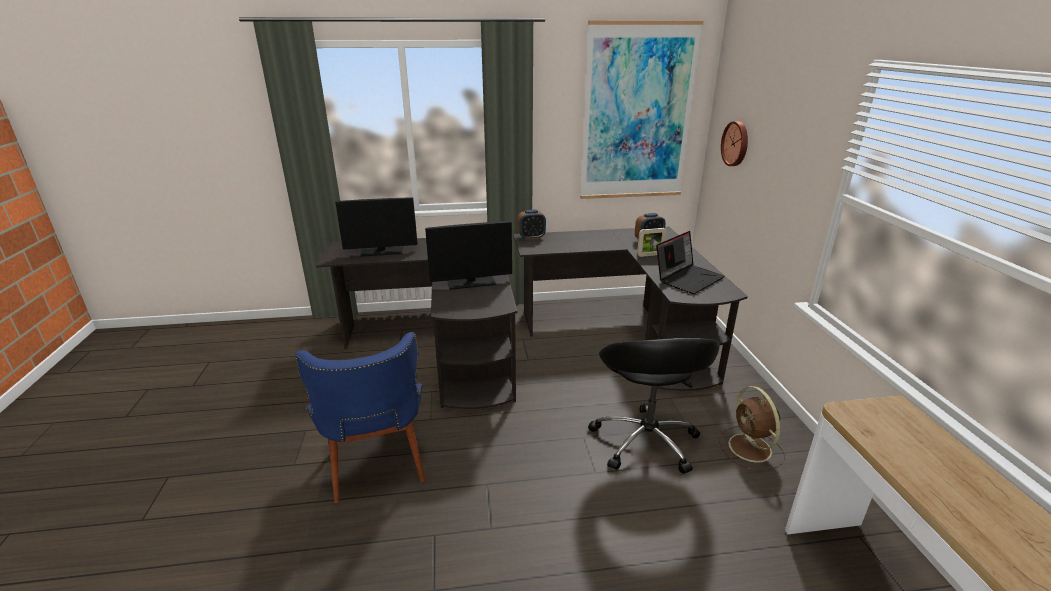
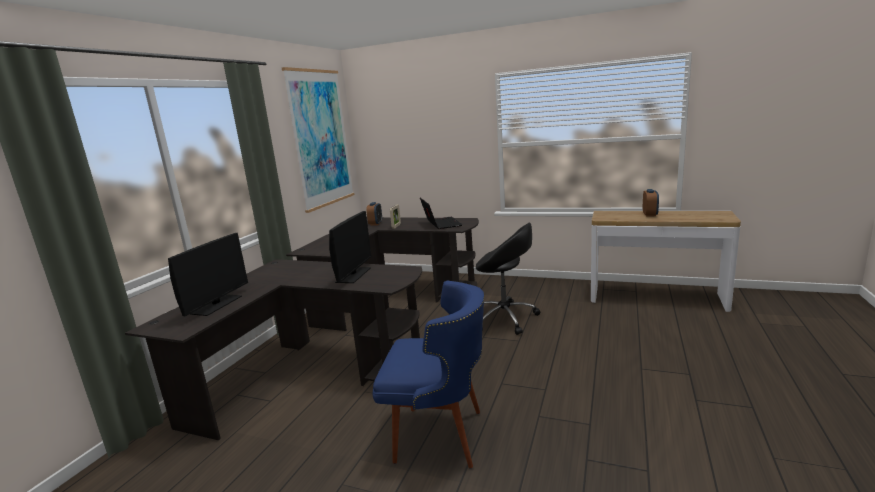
camera: 60 degrees left, 10 degrees down
alarm clock [517,210,546,240] -> alarm clock moved to [643,189,659,217]
brown fan [719,386,785,471] -> none
wall clock [721,121,748,166] -> none

